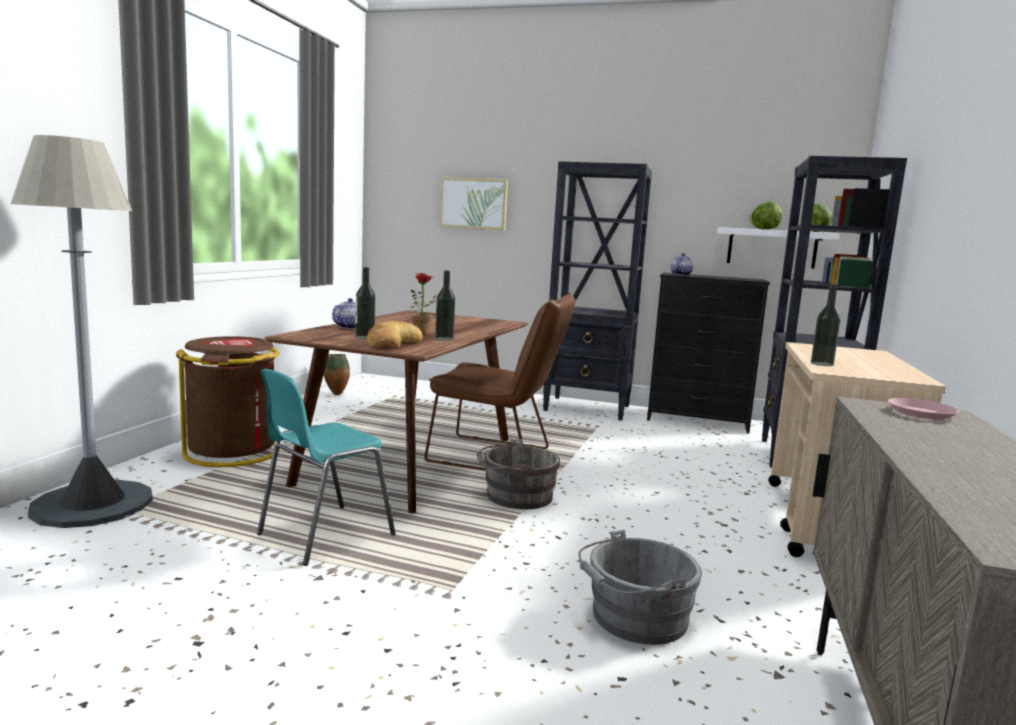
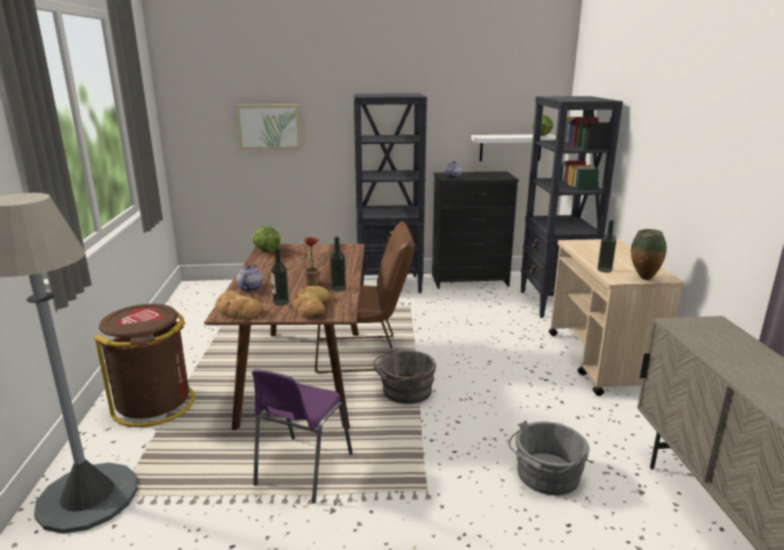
camera: 20 degrees left, 10 degrees up
turquoise chair [257,369,396,566] -> purple chair [252,369,353,503]
vase [324,354,350,395] -> vase moved to [631,229,667,280]
lettuce [749,202,783,230] -> lettuce moved to [252,226,280,252]
pink plate [888,398,959,420] -> none
none -> bread [216,290,263,318]

